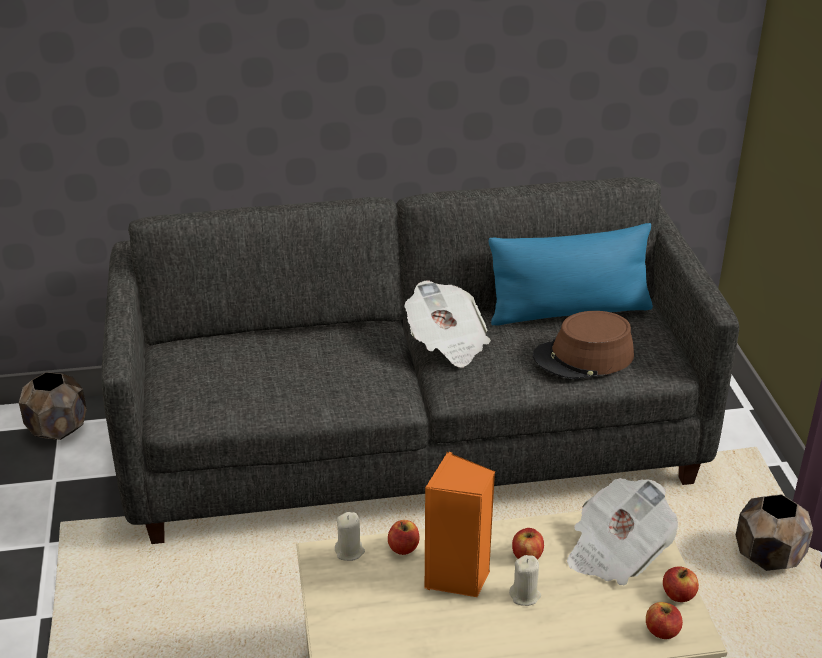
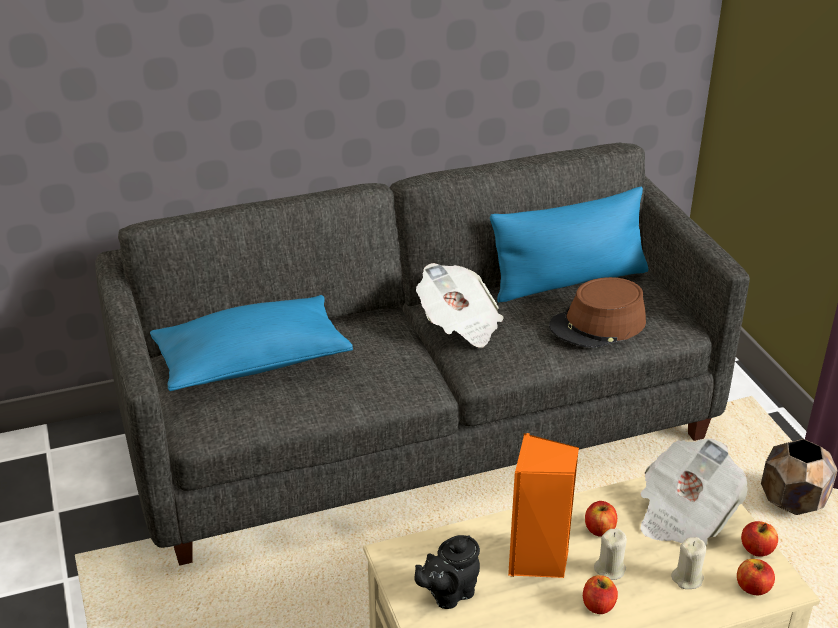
camera: 10 degrees left, 0 degrees up
brown planter [19,372,87,440] -> none
beige candle [335,512,365,561] -> beige candle moved to [671,537,706,589]
apple [388,520,419,555] -> apple moved to [583,575,618,614]
none -> blue pillow [150,295,353,391]
none -> black teapot [414,535,480,609]

